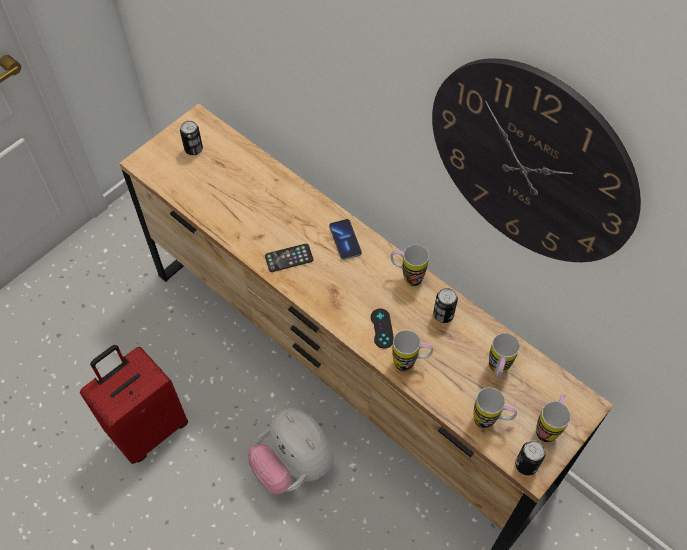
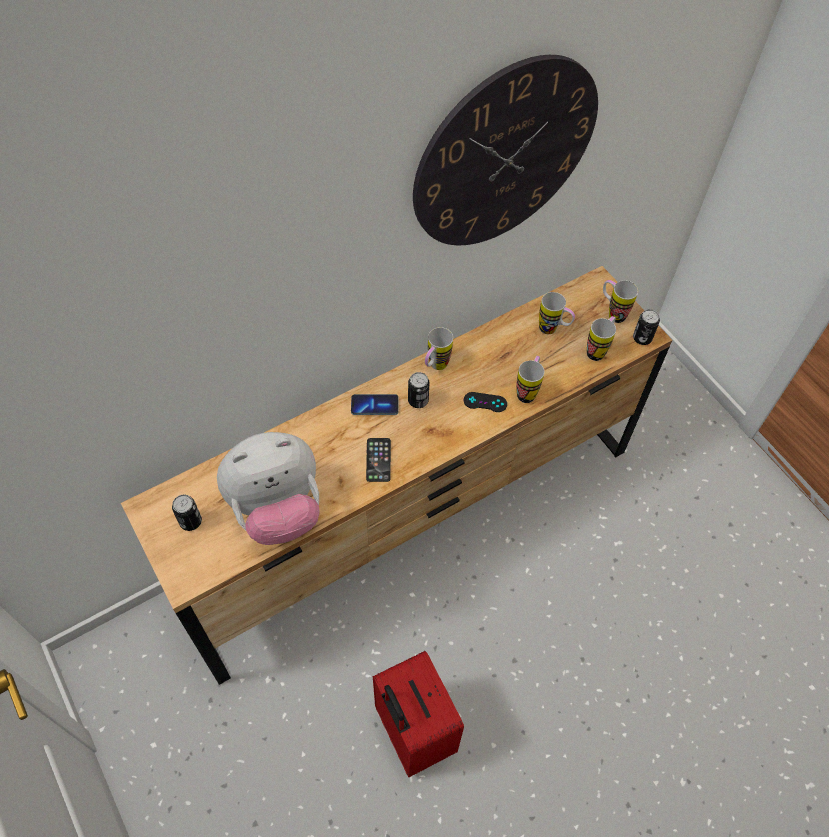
camera: 75 degrees left, 0 degrees up
plush toy [248,408,334,495] -> plush toy moved to [217,432,319,545]
can [433,288,458,323] -> can moved to [408,372,430,408]

